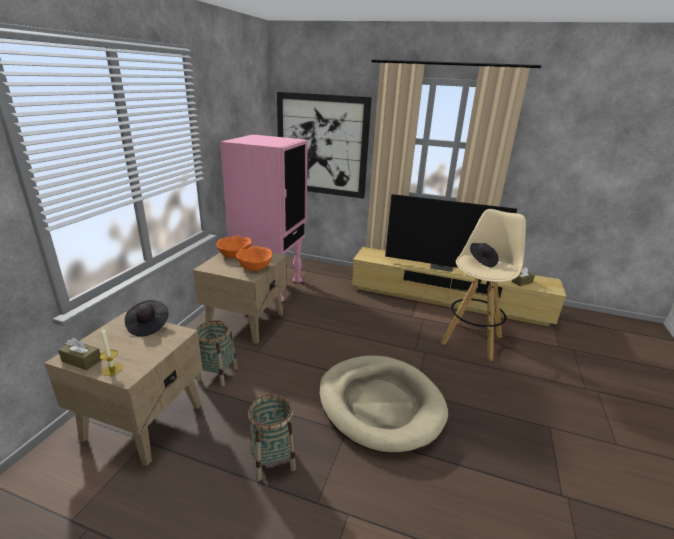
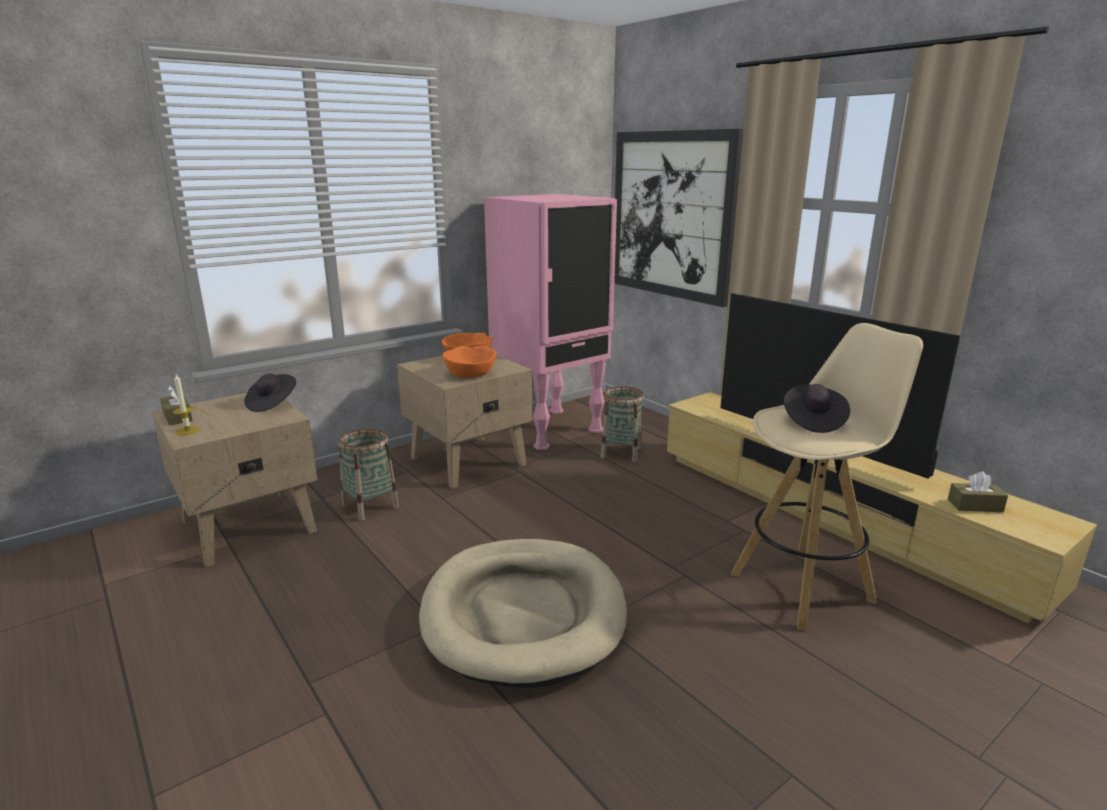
camera: 35 degrees right, 5 degrees down
basket [248,394,296,481] -> basket moved to [601,386,644,462]

